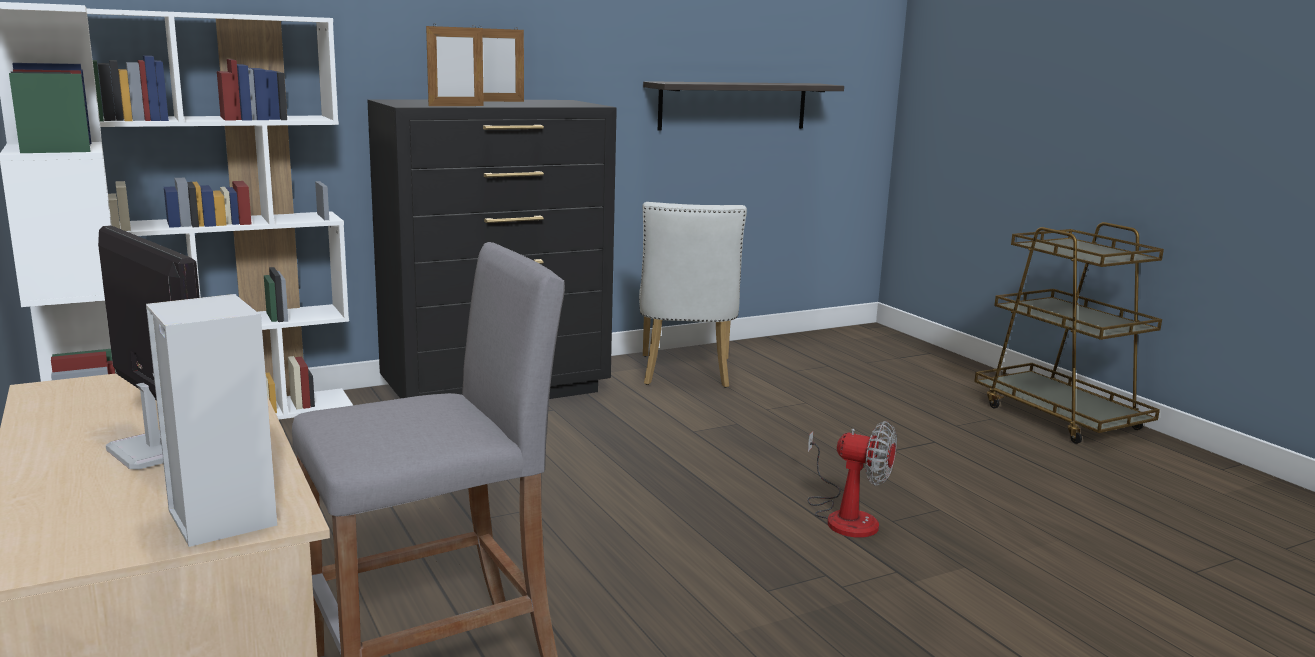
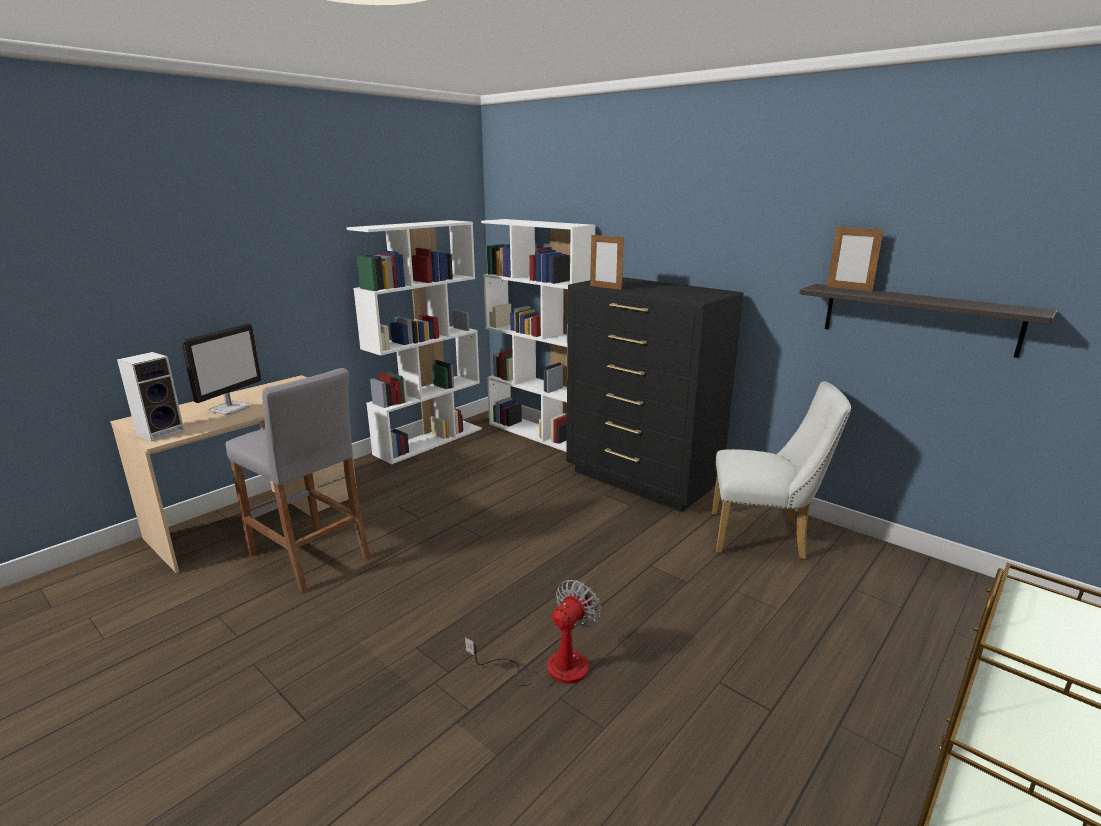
camera: 70 degrees right, 5 degrees up
picture frame [478,26,524,102] -> picture frame moved to [827,226,884,292]
white chair [639,202,747,388] -> white chair turned 150 degrees counterclockwise [712,381,851,559]
fan [807,421,897,538] -> fan turned 150 degrees counterclockwise [465,580,601,687]

